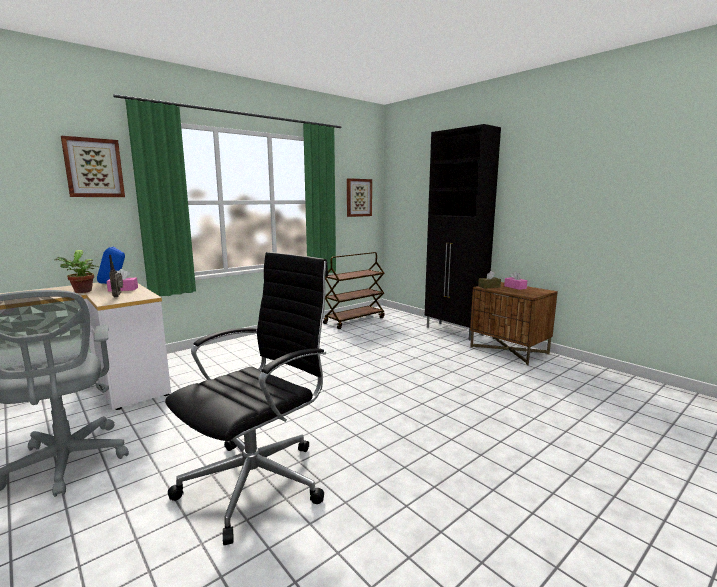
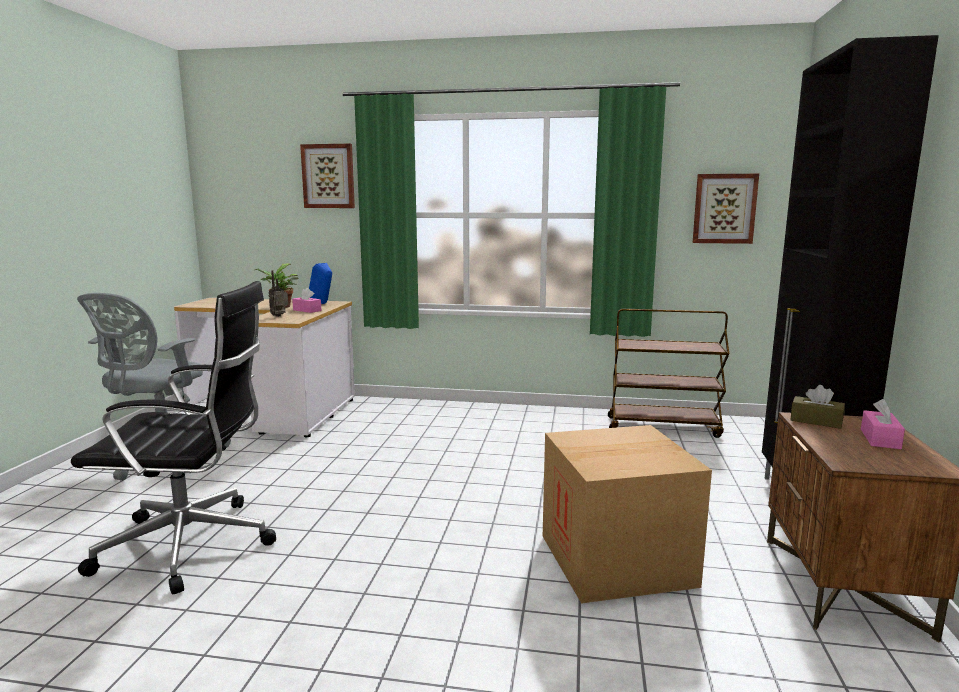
camera: 50 degrees right, 0 degrees up
none -> cardboard box [543,425,712,604]

